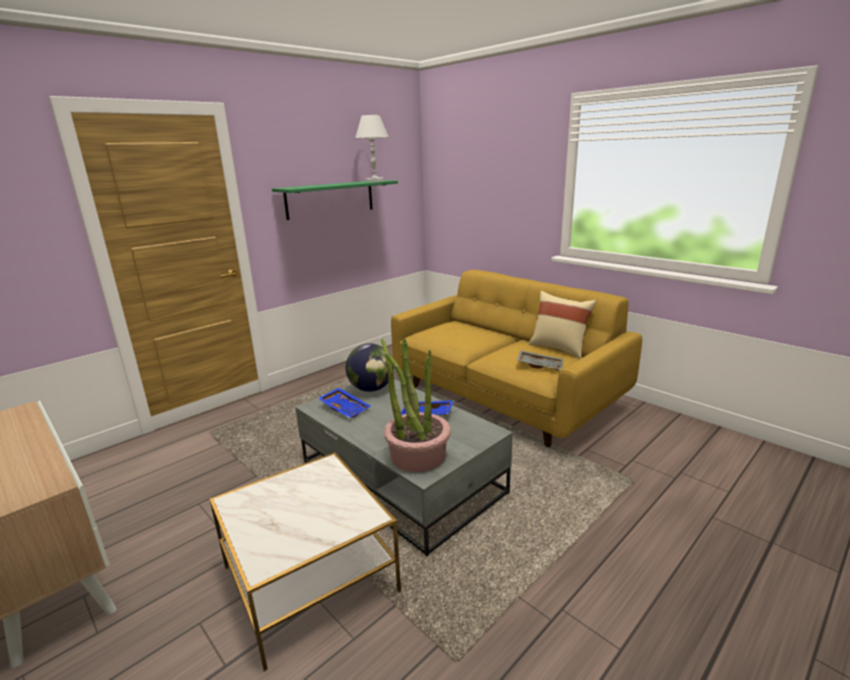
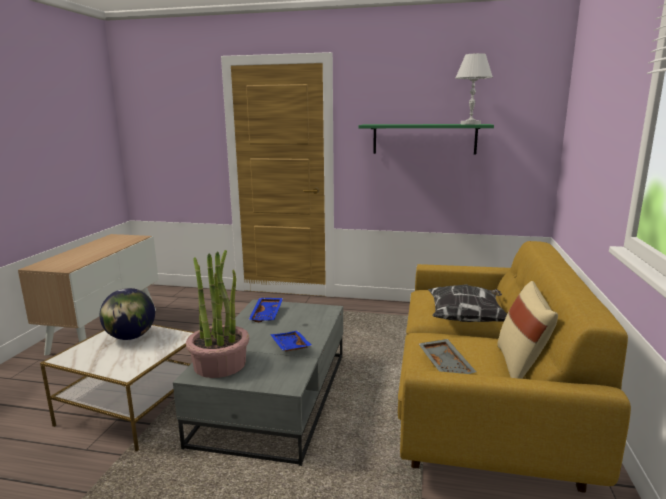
camera: 55 degrees right, 5 degrees down
globe [346,343,394,392] -> globe moved to [100,288,155,340]
none -> pillow [428,284,507,322]

